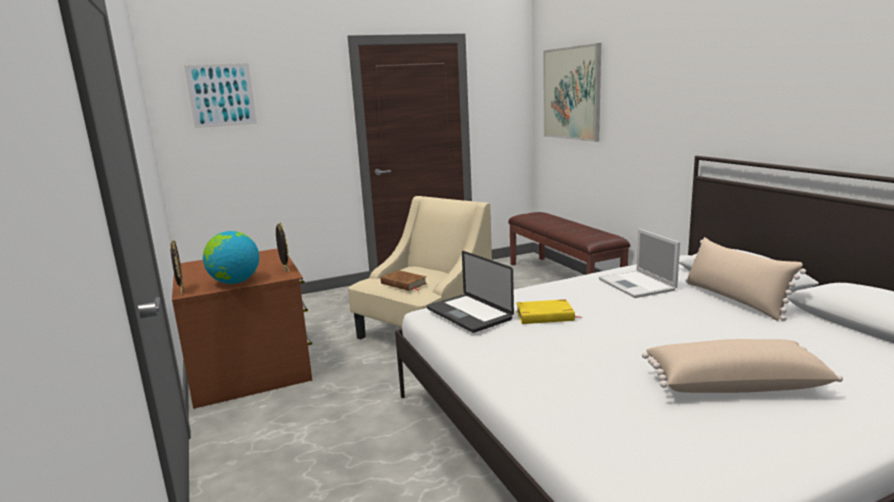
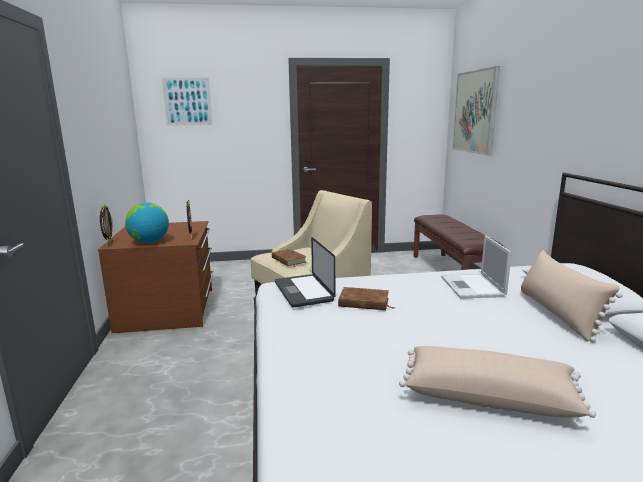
camera: 15 degrees right, 0 degrees up
yellow book [516,299,582,324] -> brown book [338,287,395,310]

